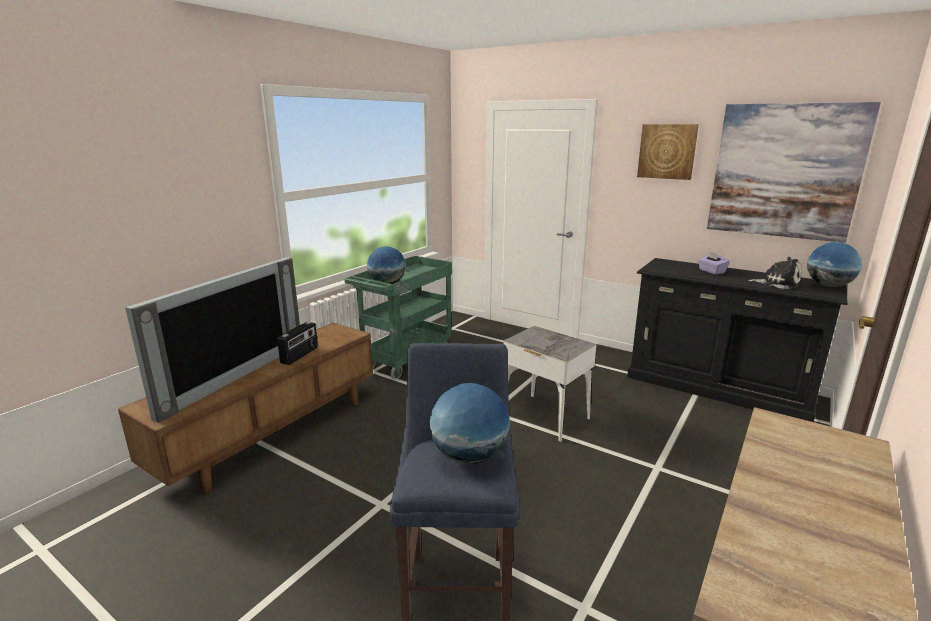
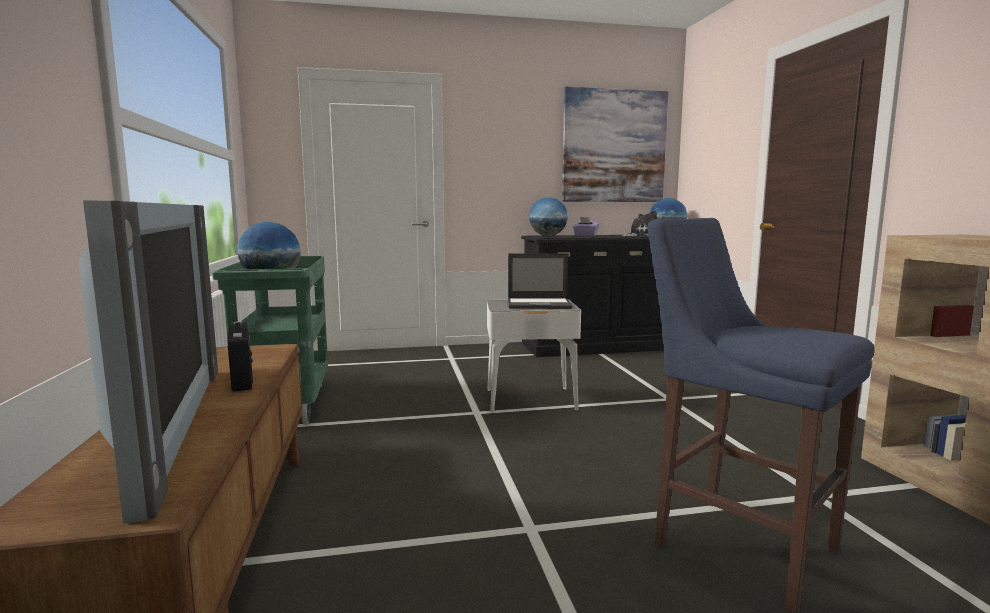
camera: 45 degrees left, 10 degrees down
globe [430,383,510,464] -> globe moved to [529,197,568,236]
picture [637,124,699,180] -> none
none -> laptop [508,253,572,309]

